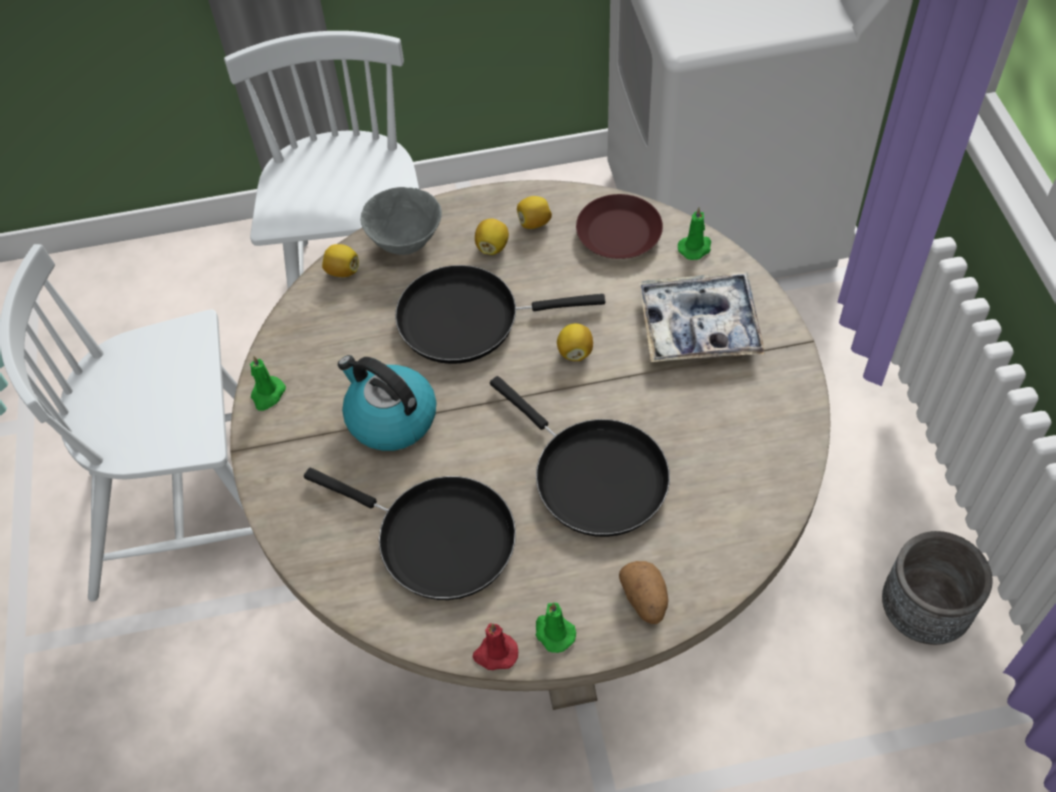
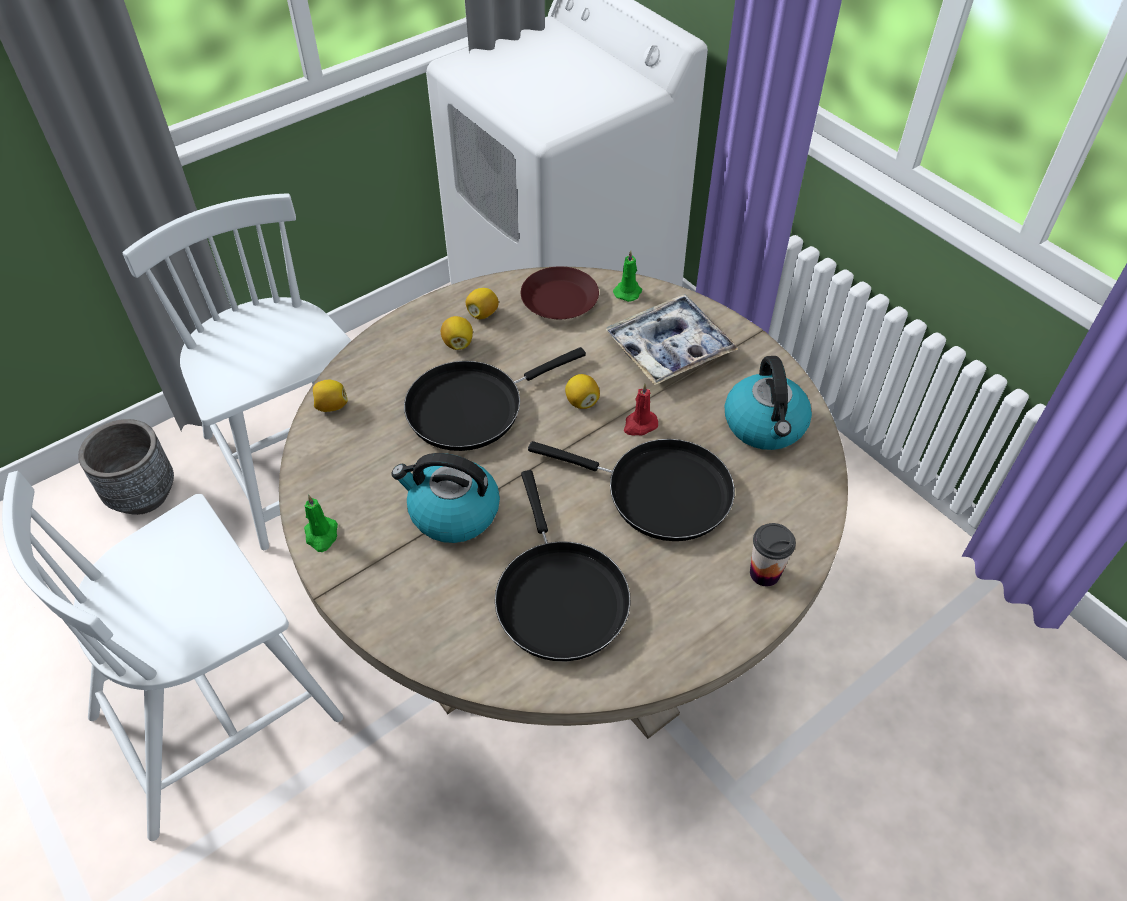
camera: 30 degrees left, 5 degrees down
black frying pan [304,468,516,600] -> black frying pan turned 75 degrees clockwise [495,470,630,661]
grey bowl [361,187,442,255] -> none
red candle [473,623,518,670] -> red candle moved to [624,383,658,435]
green candle [535,603,576,653] -> none
potato [619,561,668,624] -> cup [750,523,796,586]
grey planter [882,531,993,645] -> grey planter moved to [78,419,174,515]
none -> kettle [725,356,812,450]

